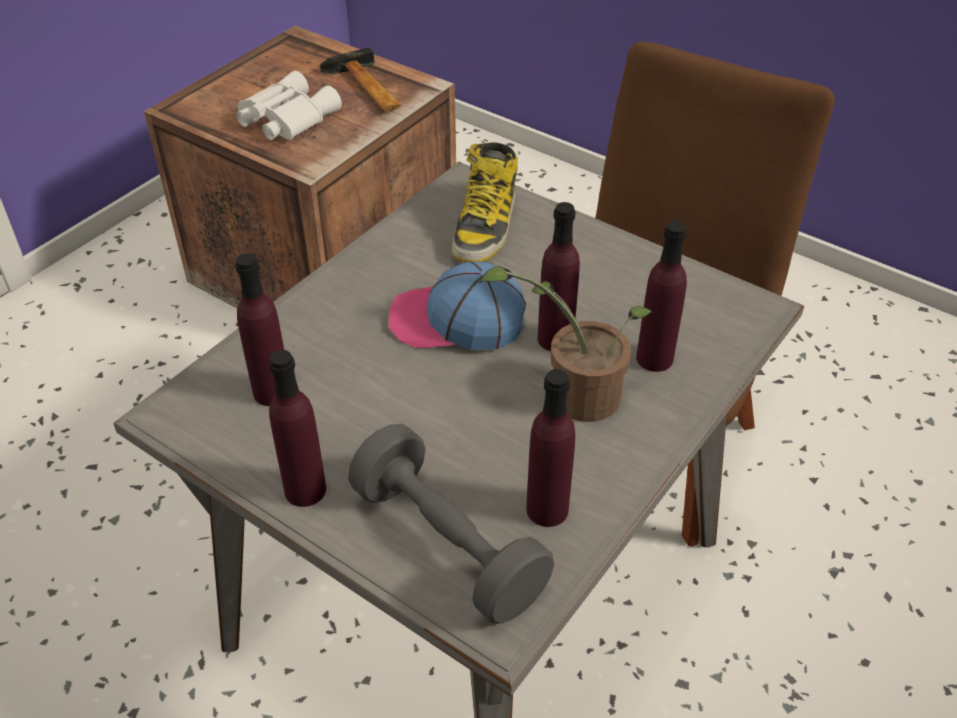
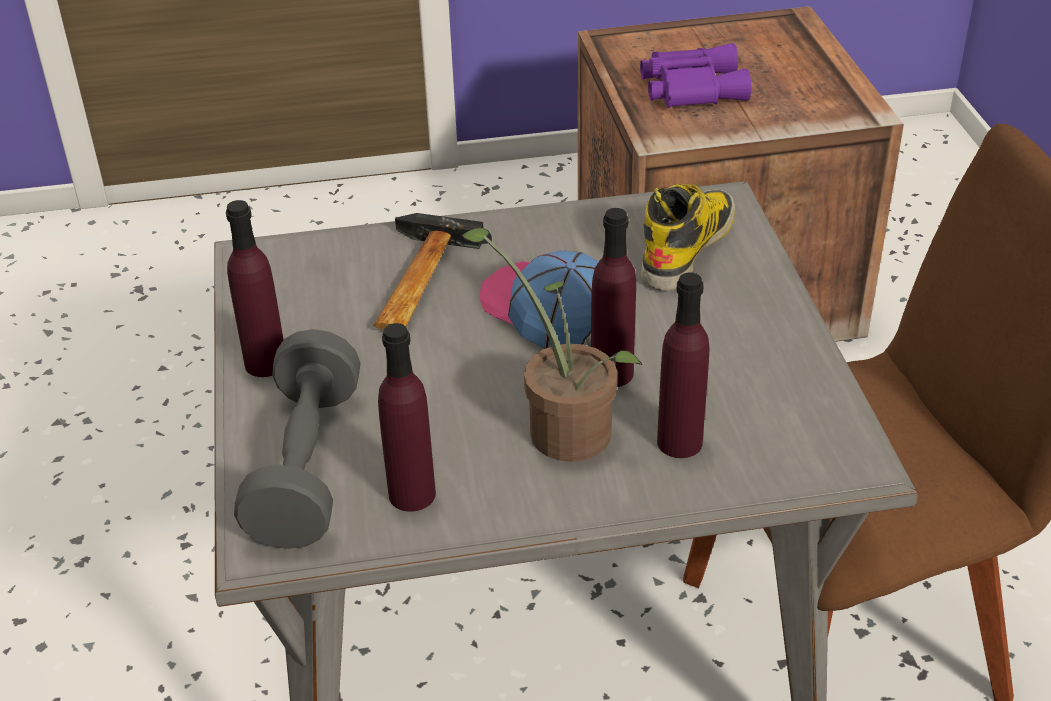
camera: 45 degrees right, 5 degrees down
purple bottle [235,253,284,406] -> none
white binoculars [236,71,342,140] -> purple binoculars [640,43,751,108]
hammer [320,47,401,111] -> hammer moved to [374,213,483,330]
boot [452,142,518,262] -> boot turned 150 degrees clockwise [640,184,735,290]

